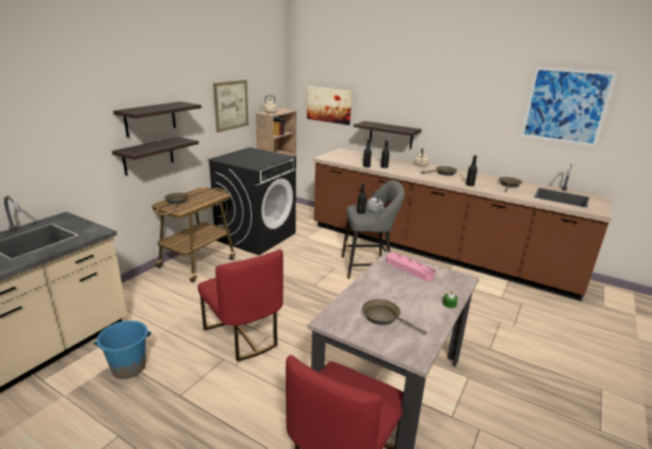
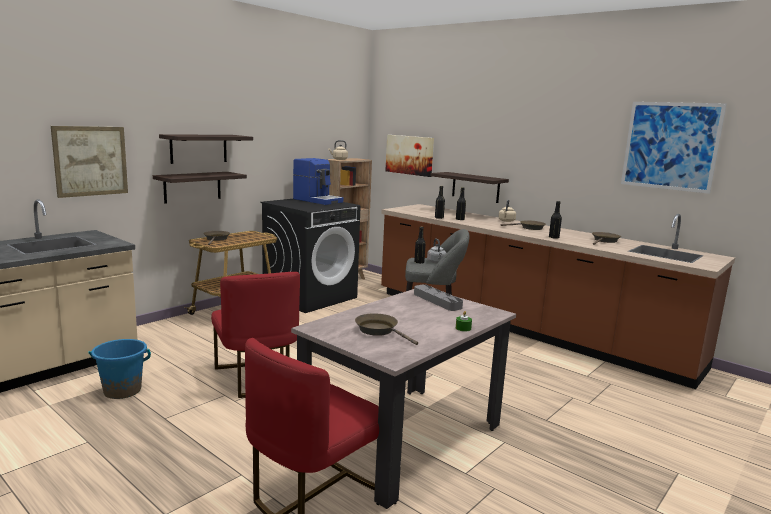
camera: 10 degrees right, 10 degrees down
picture [213,80,249,132] -> picture moved to [51,126,128,198]
pink tray [386,252,436,281] -> grey tray [414,285,463,311]
none -> coffee machine [293,158,343,205]

